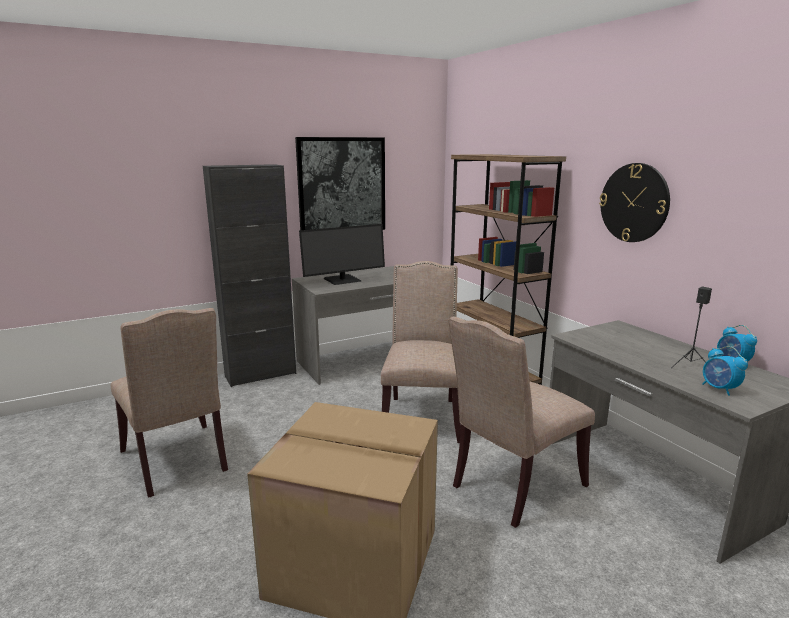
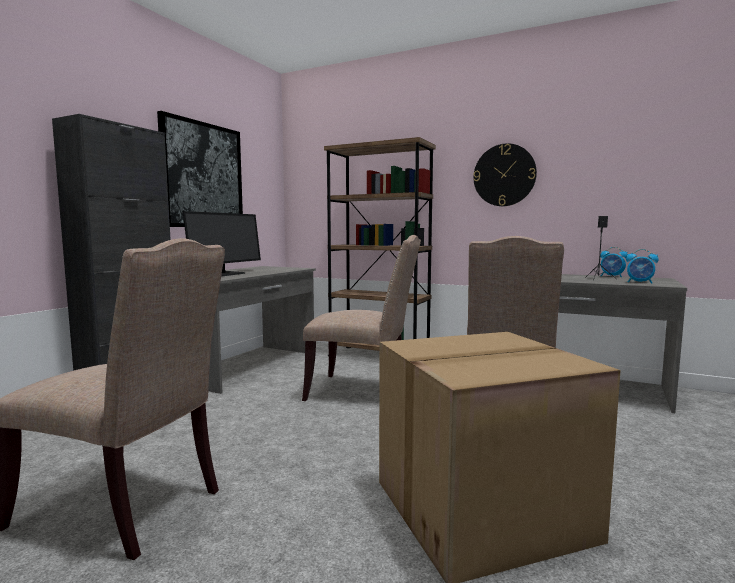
camera: 35 degrees left, 10 degrees down
beige chair [381,261,461,443] -> beige chair turned 135 degrees clockwise [302,235,421,401]

